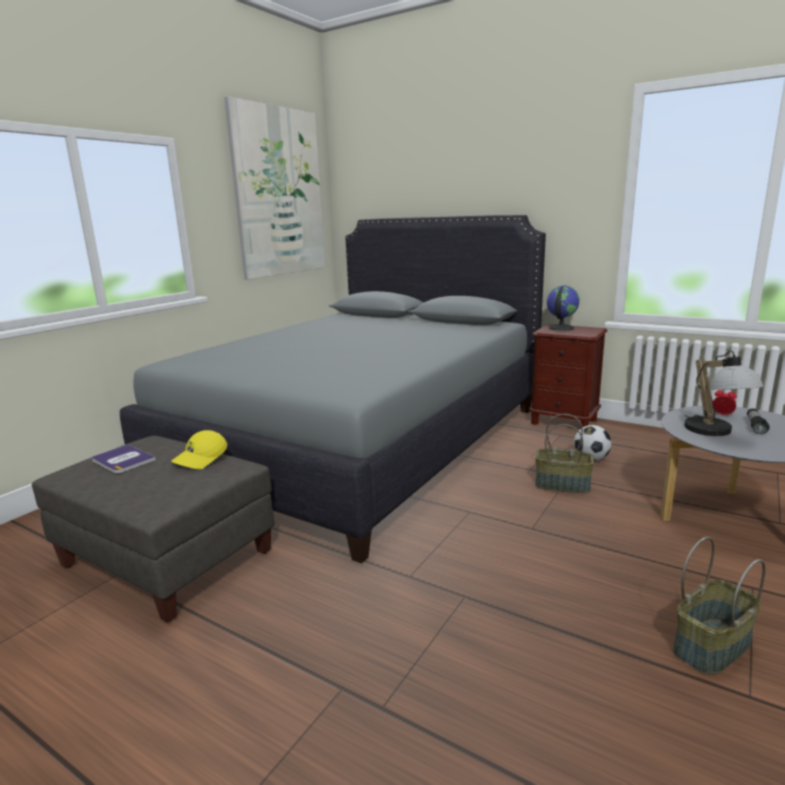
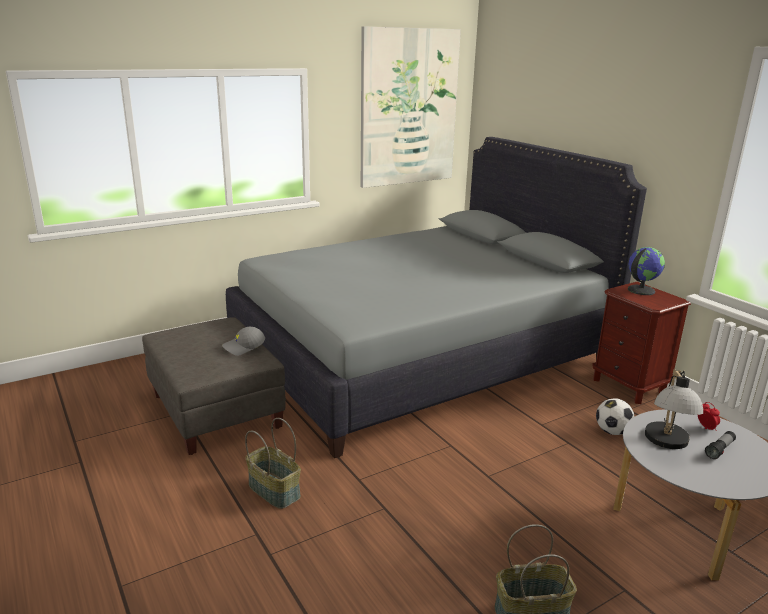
camera: 25 degrees right, 5 degrees up
book [92,445,156,474] -> none
yellow cap [171,430,227,469] -> grey cap [222,327,265,356]
basket [535,414,594,493] -> basket moved to [245,418,301,509]

